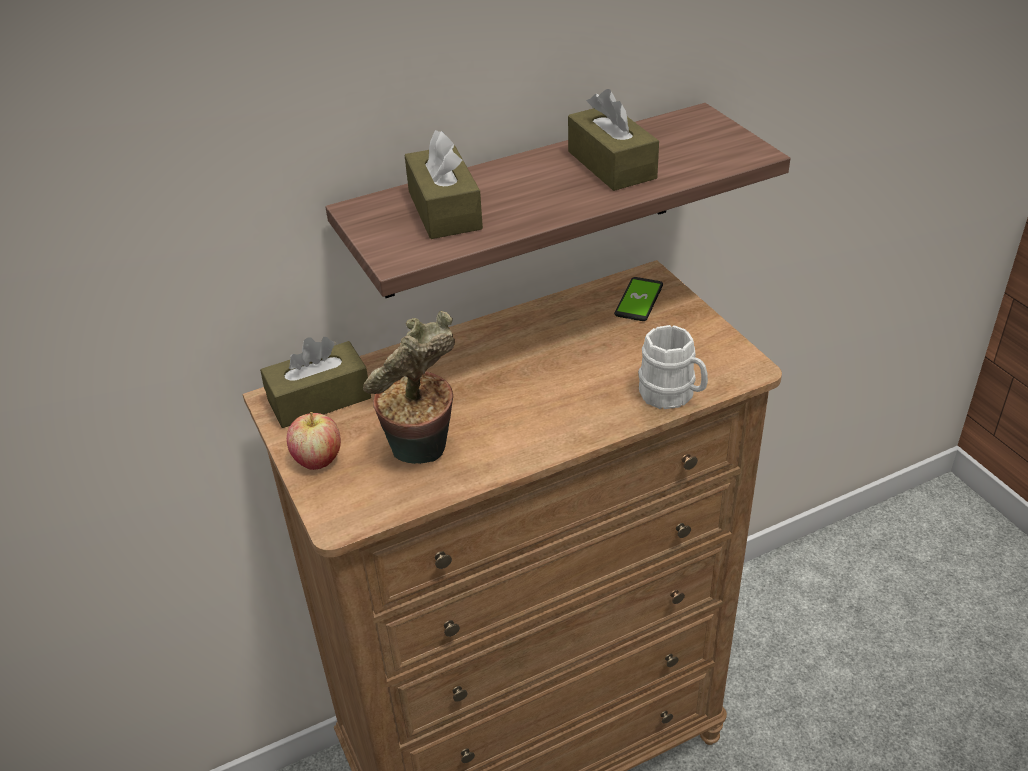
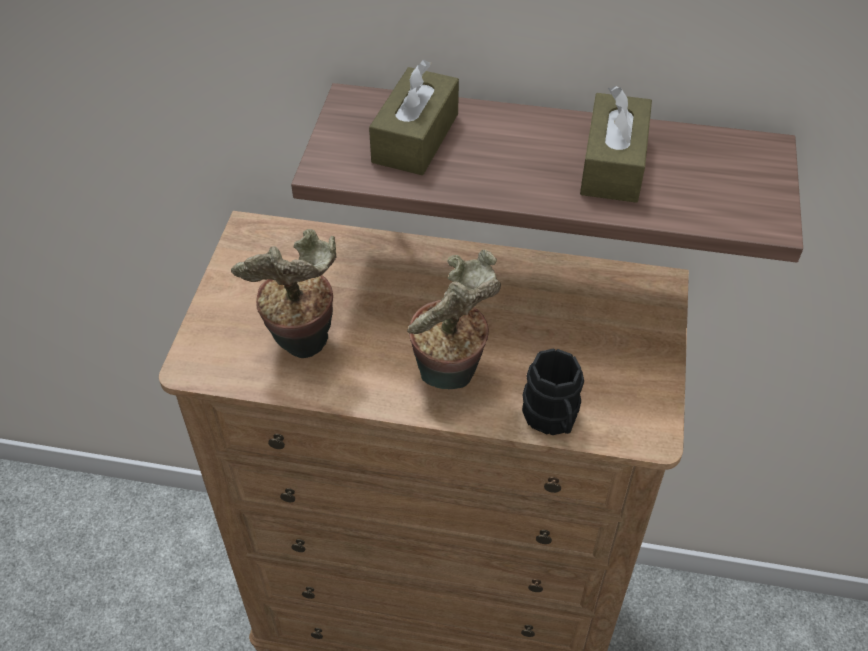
camera: 35 degrees right, 10 degrees up
brown tissue box [260,337,371,428] -> none
apple [287,412,341,470] -> none
phone [614,277,663,321] -> none
white mug [638,325,708,409] -> black mug [522,348,584,435]
none -> potted plant [407,250,501,389]

